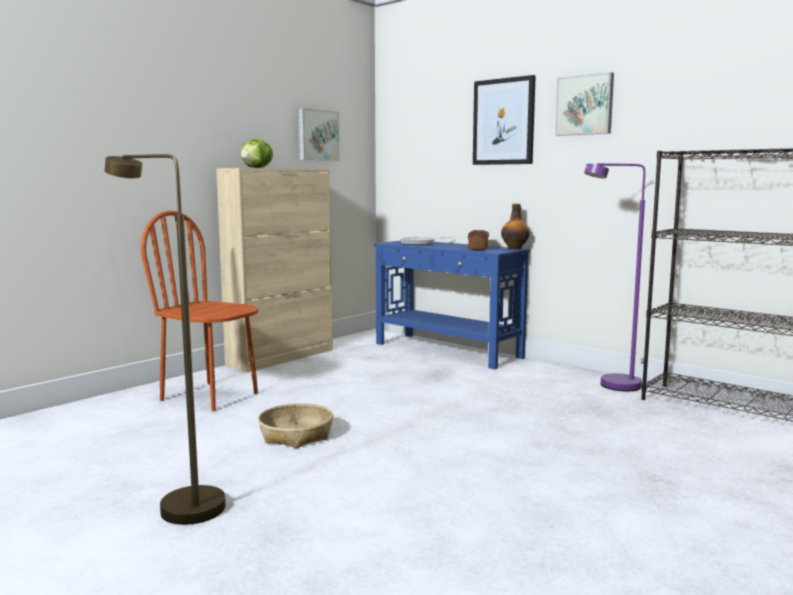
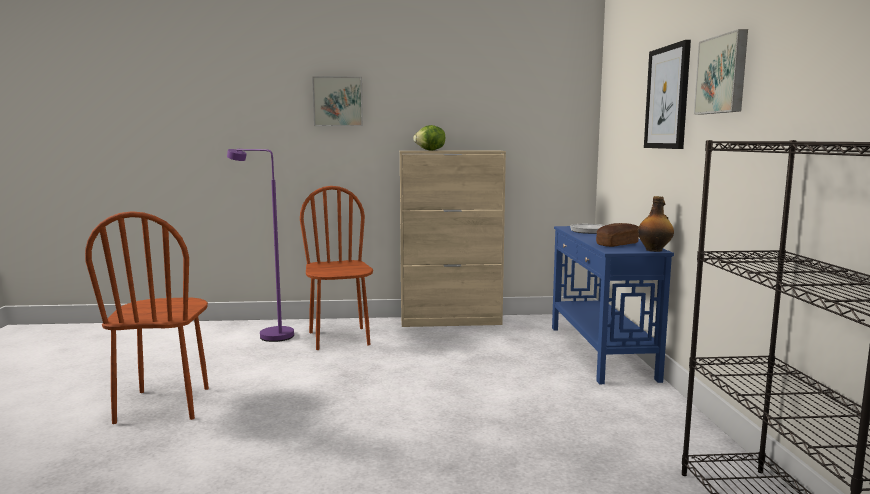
camera: 45 degrees right, 0 degrees up
brown floor lamp [105,154,225,525] -> brown chair [85,211,209,424]
basket [258,403,333,448] -> none
picture [299,108,340,161] -> picture moved to [312,76,363,126]
purple floor lamp [584,163,645,391] -> purple floor lamp moved to [227,149,294,342]

